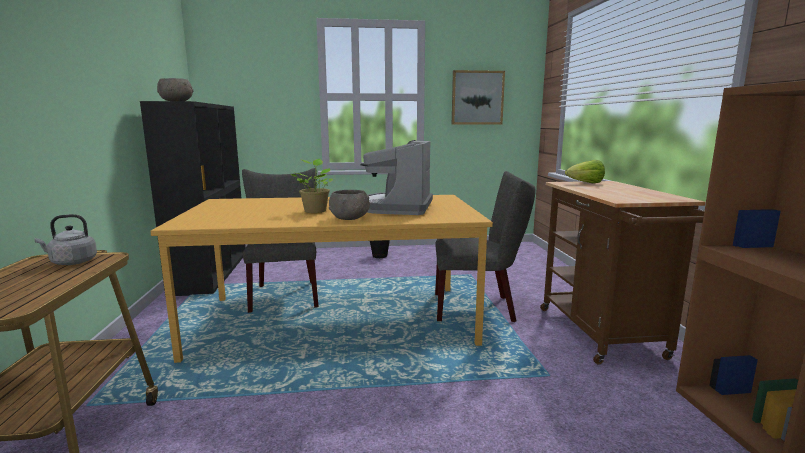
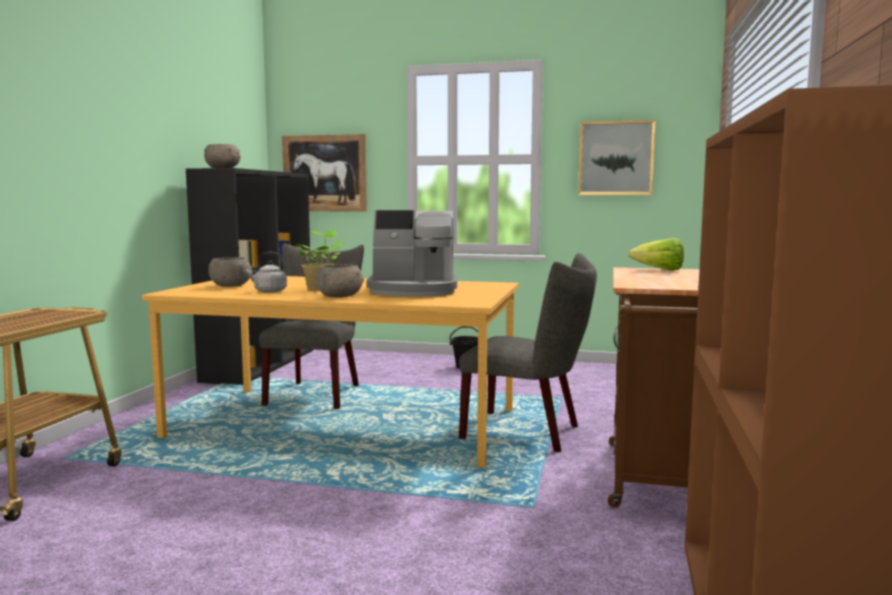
camera: 20 degrees right, 5 degrees down
grey kettle [34,214,97,265] -> grey kettle moved to [246,252,287,293]
coffee machine [361,140,433,215] -> coffee machine turned 120 degrees counterclockwise [367,210,457,297]
none -> grey bowl [208,257,252,287]
none -> picture [282,134,367,212]

